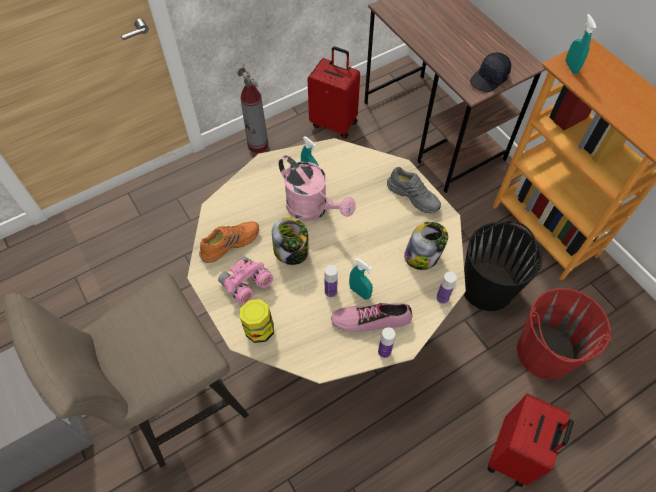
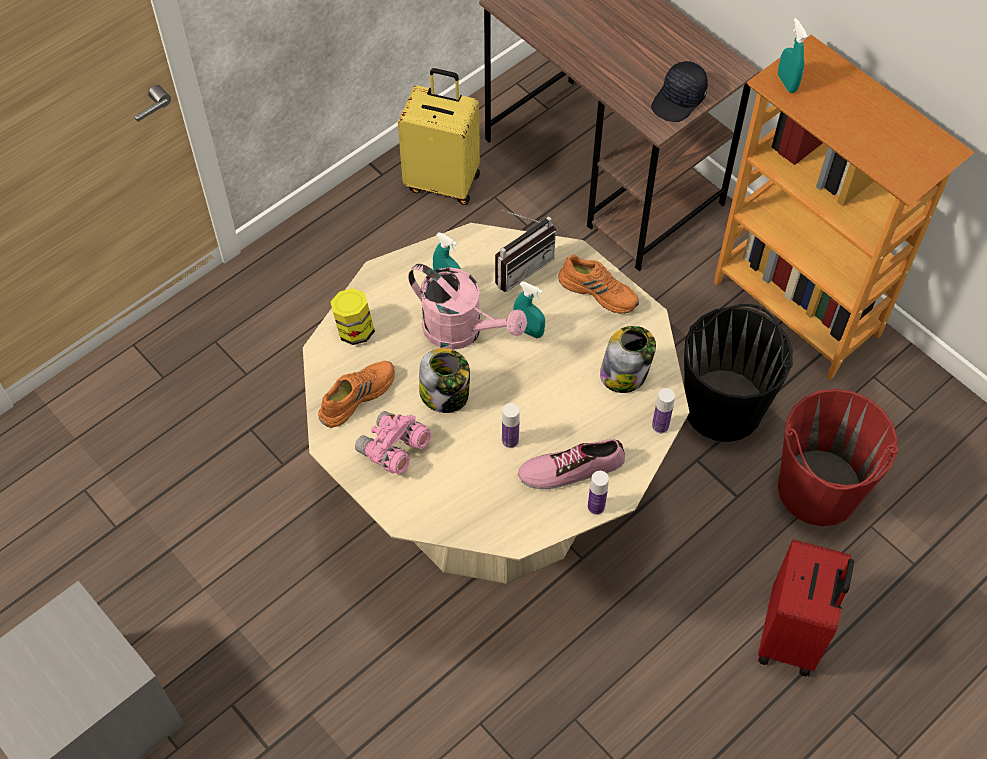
camera: 10 degrees left, 0 degrees up
beige stool [3,274,249,467] -> none
fire extinguisher [237,64,268,153] -> none
jar [240,299,274,343] -> jar moved to [331,288,375,345]
red suitcase [308,46,360,139] -> yellow suitcase [398,68,480,205]
turquoise spray bottle [349,258,373,300] -> turquoise spray bottle moved to [513,281,545,338]
grey shoe [387,167,441,214] -> orange shoe [558,255,639,314]
none -> radio [495,210,556,292]

